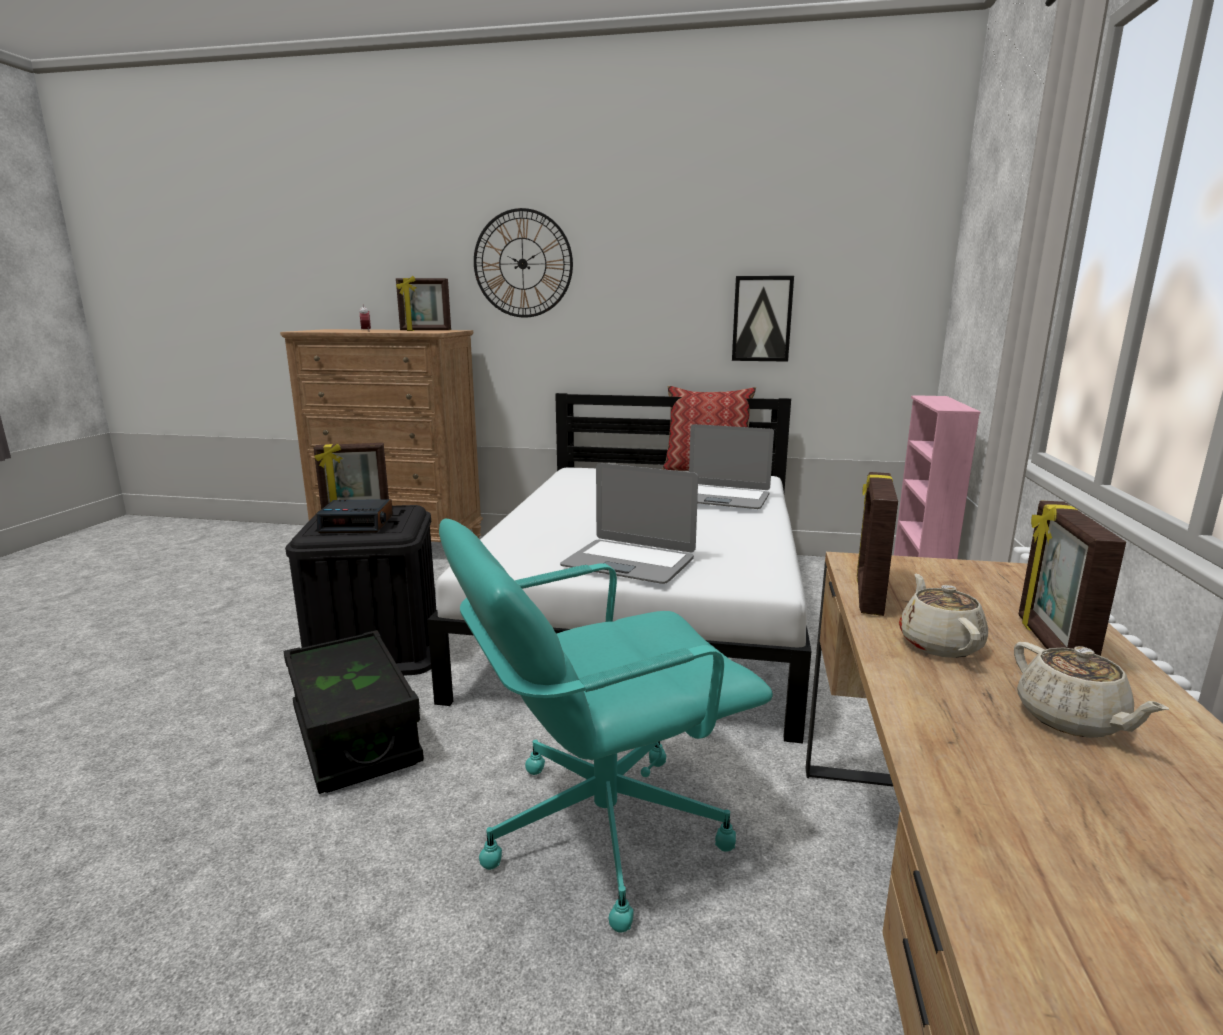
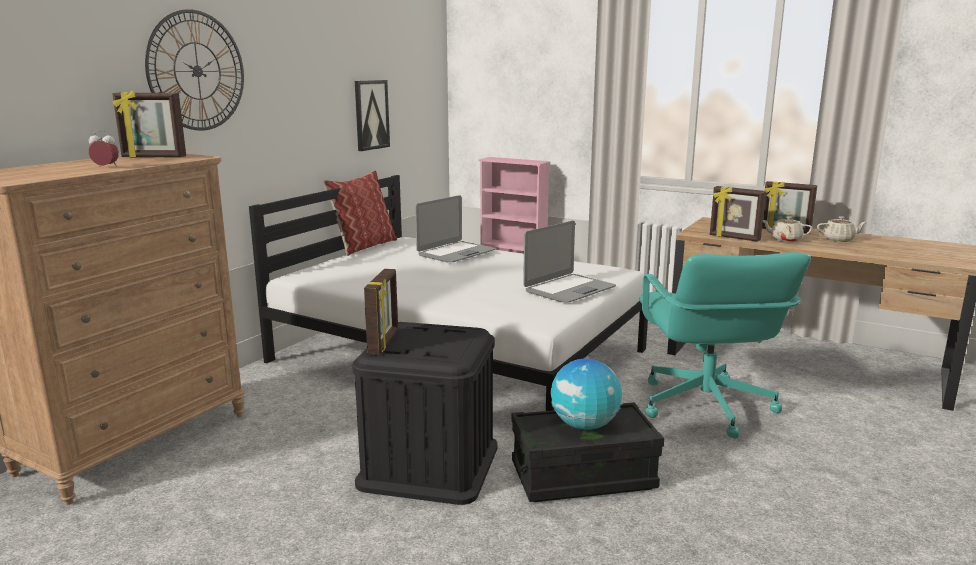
camera: 70 degrees left, 0 degrees up
alarm clock [317,499,393,533] -> none
picture frame [396,276,451,331] -> picture frame turned 75 degrees clockwise [112,90,186,158]
none -> globe [551,359,622,430]

